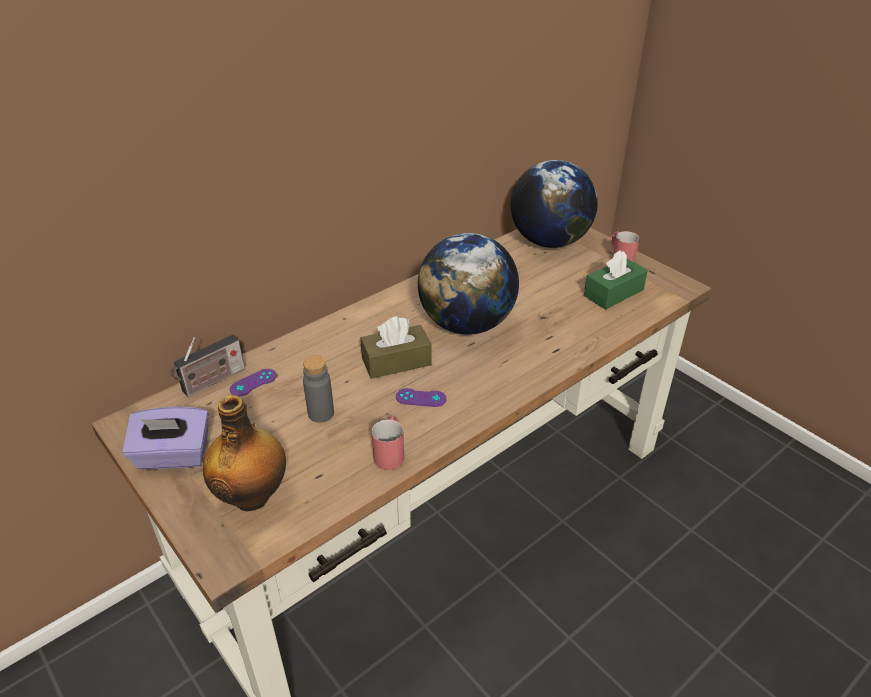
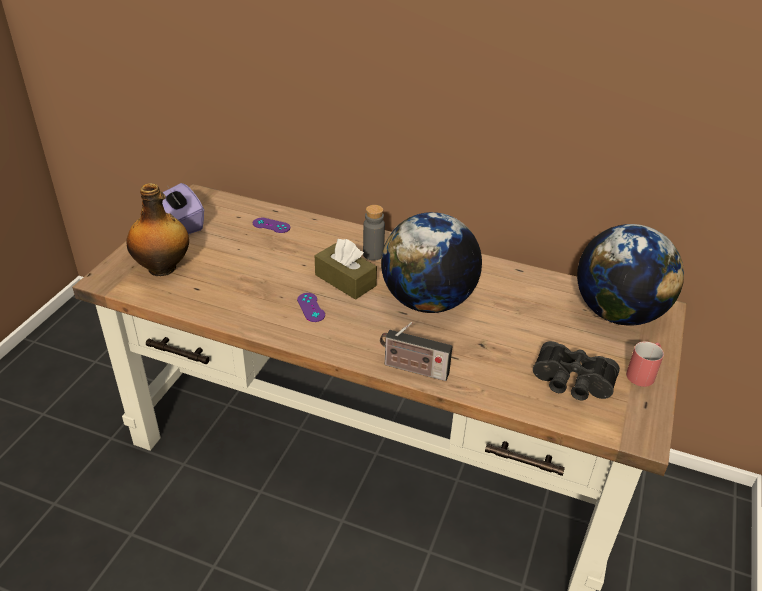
camera: 60 degrees right, 0 degrees up
radio [170,335,245,397] -> radio moved to [380,322,453,381]
grey bottle [303,355,334,422] -> grey bottle moved to [363,205,385,261]
red mug [371,416,404,470] -> none
green tissue box [584,250,648,310] -> black binoculars [533,341,620,400]

